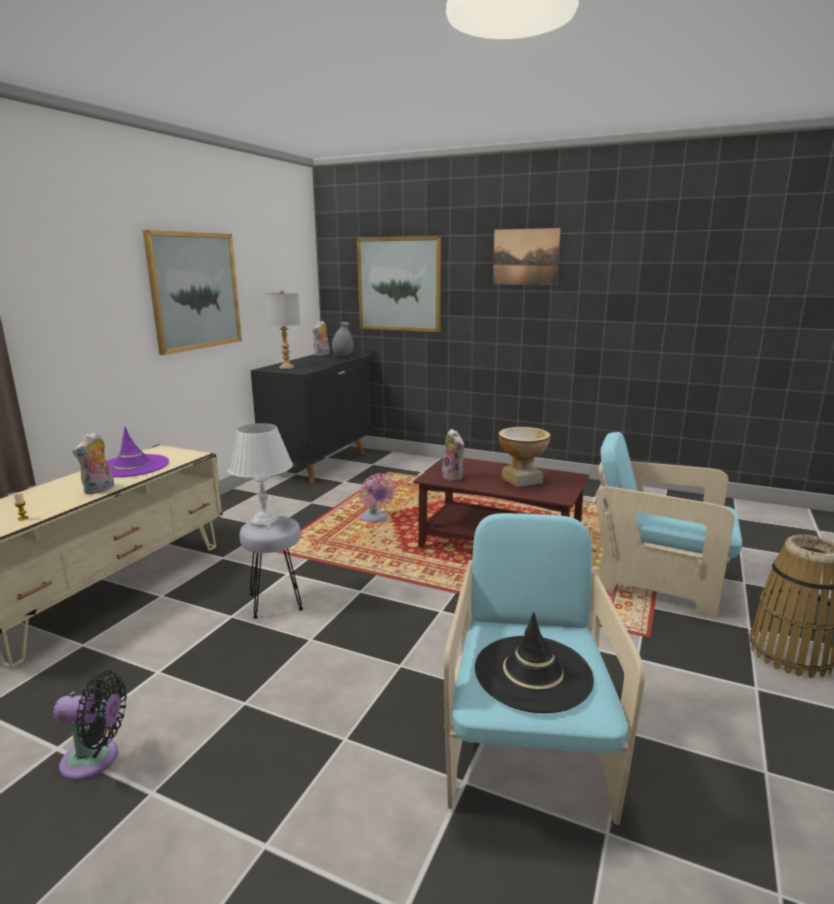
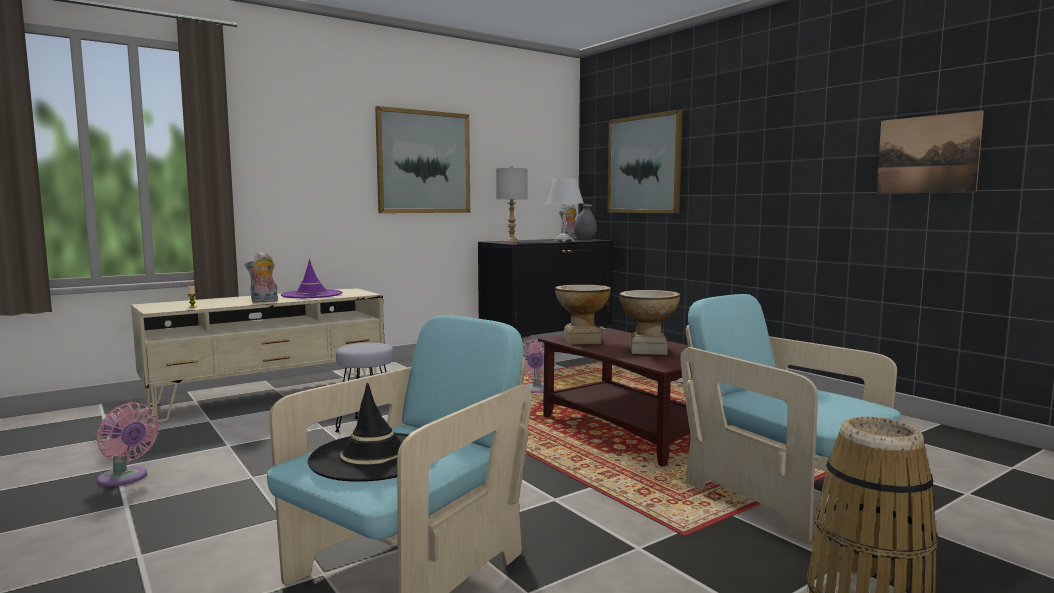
camera: 30 degrees right, 10 degrees down
black fan [53,671,127,781] -> pink fan [97,402,160,487]
white table lamp [227,423,293,529] -> white table lamp moved to [545,178,584,242]
plush toy [442,429,464,481] -> vase [555,285,611,344]
picture [493,228,560,285] -> picture moved to [876,110,984,194]

